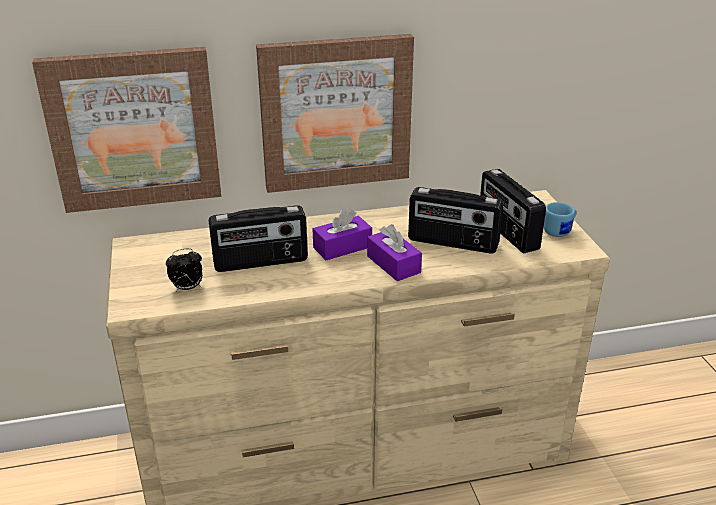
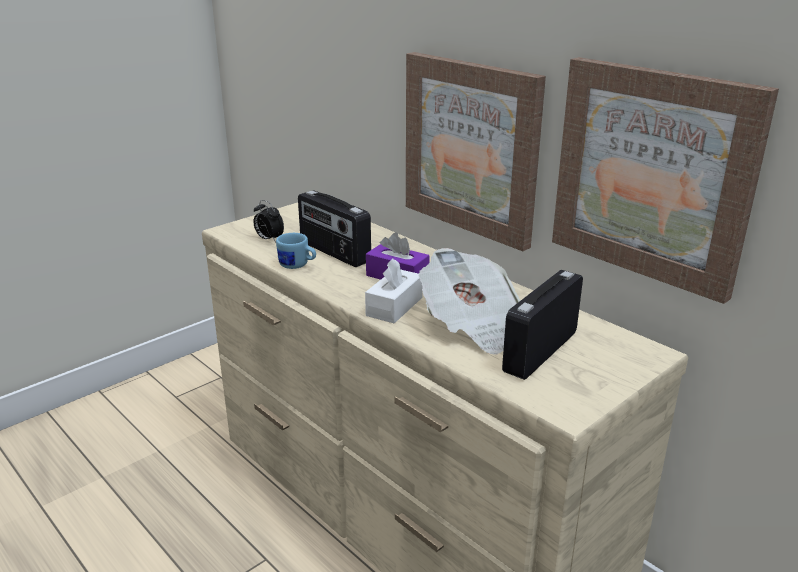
camera: 60 degrees right, 5 degrees down
picture [32,47,221,213] -> picture moved to [552,57,779,304]
purple tissue box [367,224,422,281] -> white tissue box [365,258,423,323]
radio [408,187,503,254] -> newspaper [419,248,521,355]
blue mug [544,202,577,237] -> blue mug moved to [276,233,316,269]

